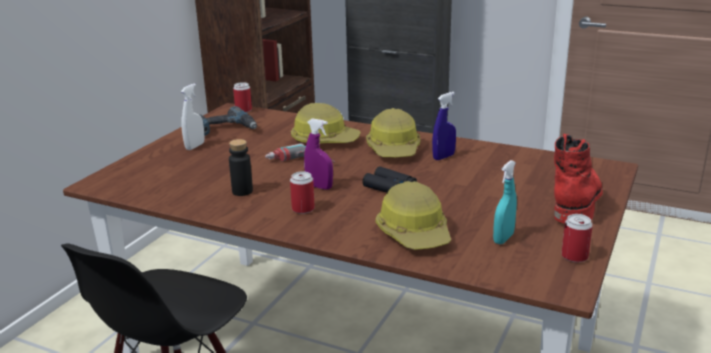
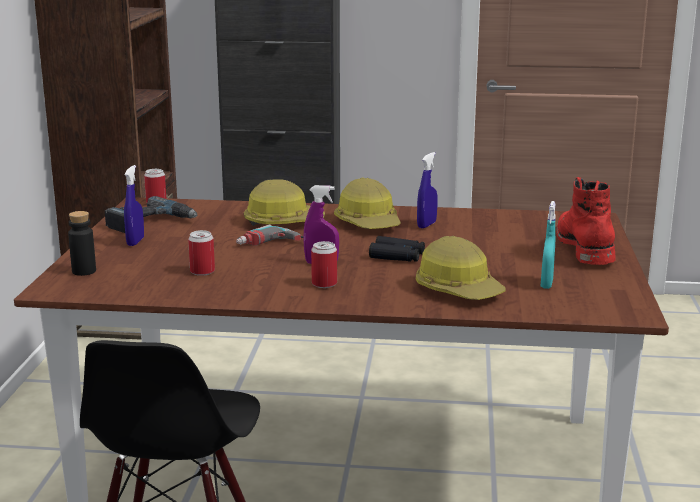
camera: 20 degrees left, 5 degrees down
white spray bottle [181,83,205,150] -> blue spray bottle [124,165,144,246]
black bottle [229,139,253,196] -> black bottle moved to [68,211,96,276]
can [561,214,593,262] -> can moved to [188,230,215,276]

